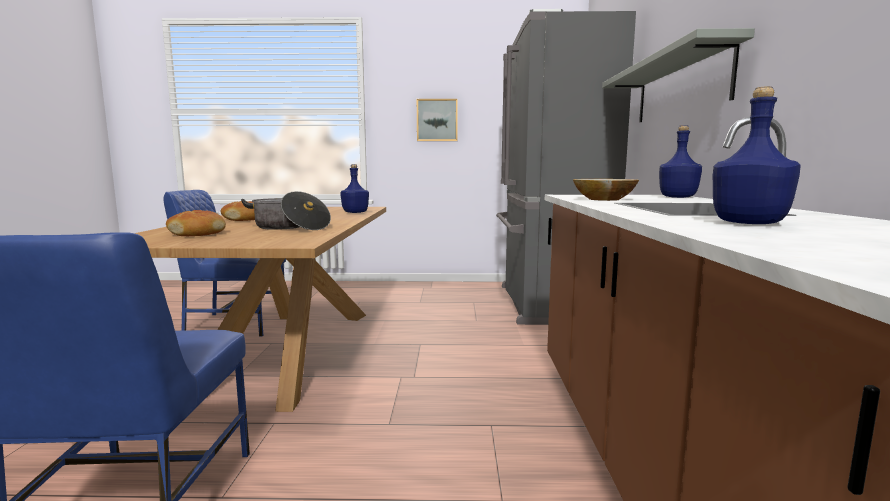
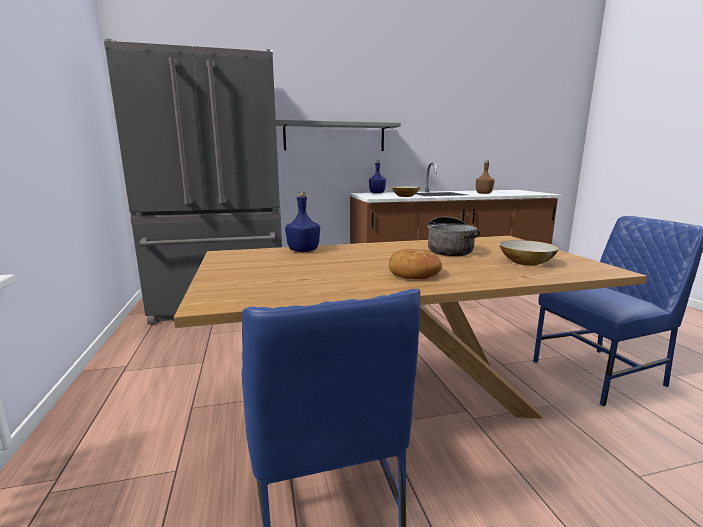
camera: 105 degrees left, 5 degrees up
bread [166,210,226,236] -> bowl [499,240,560,266]
picture [417,99,458,141] -> none
blue bottle [713,86,801,224] -> brown bottle [476,161,495,194]

